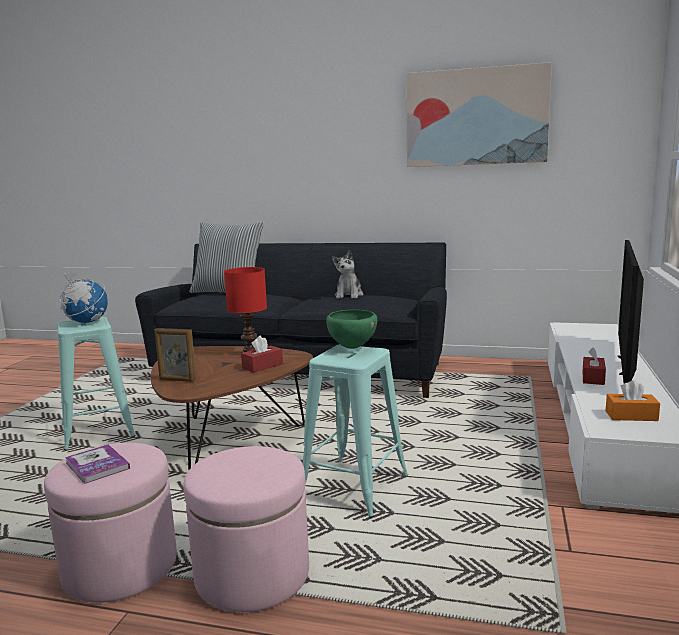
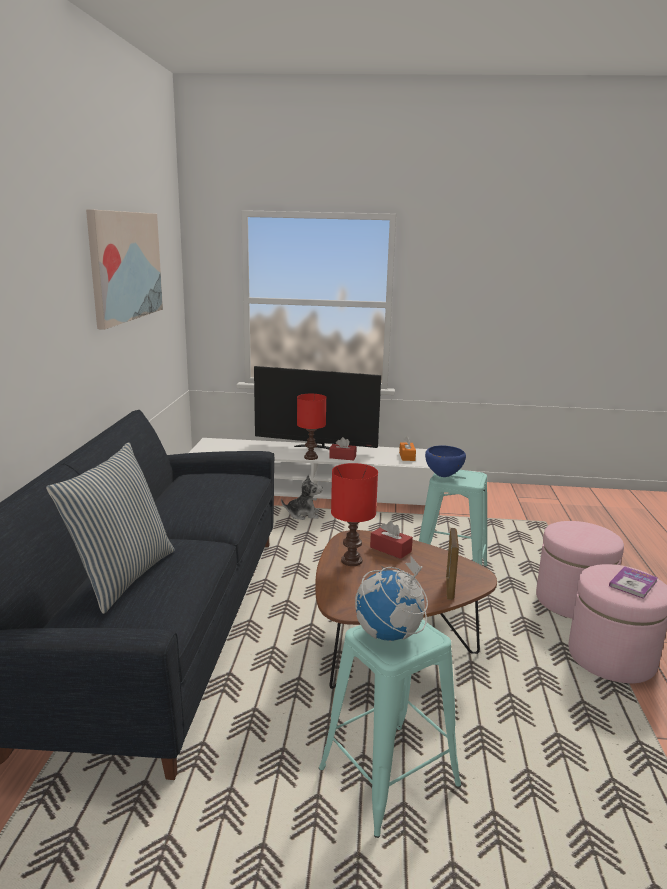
camera: 100 degrees left, 5 degrees up
green bowl [326,310,377,349] -> blue bowl [425,446,466,477]
plush toy [332,250,363,299] -> plush toy moved to [281,474,323,520]
none -> red table lamp [297,394,326,460]

